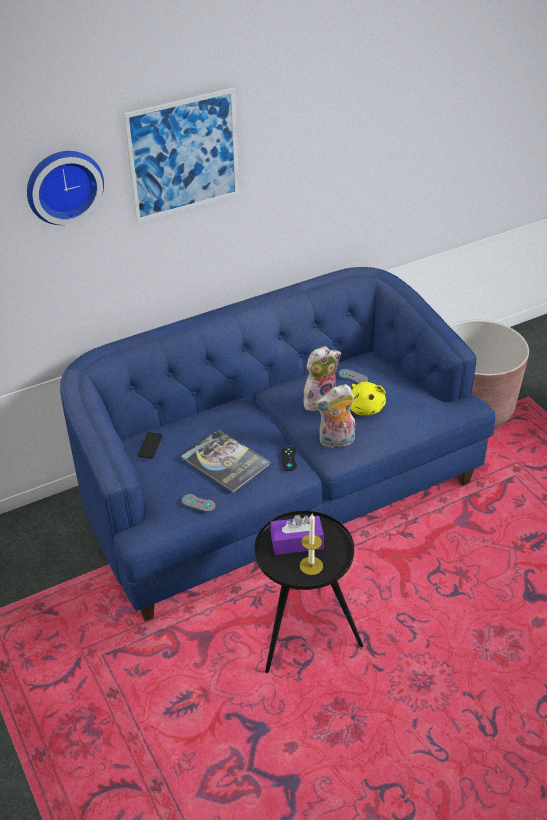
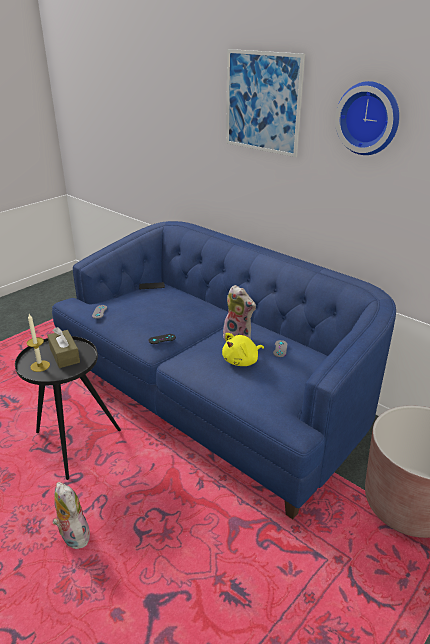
camera: 70 degrees right, 10 degrees down
wall clock [27,151,104,225] -> wall clock moved to [335,81,399,155]
book [181,430,271,493] -> none
purple tissue box [270,515,324,555] -> brown tissue box [47,327,80,368]
plush toy [314,384,355,449] -> plush toy moved to [53,482,90,549]

